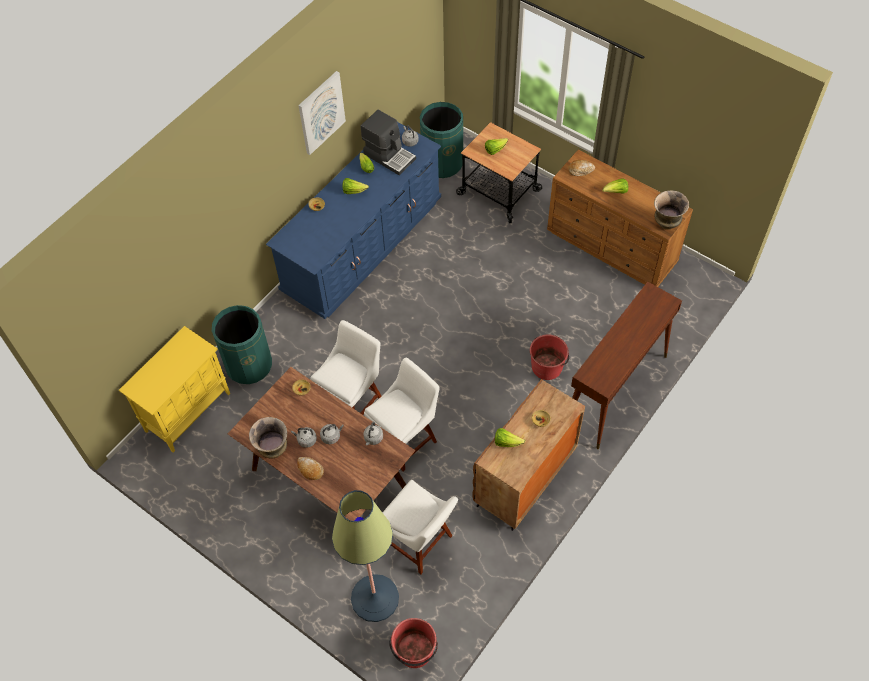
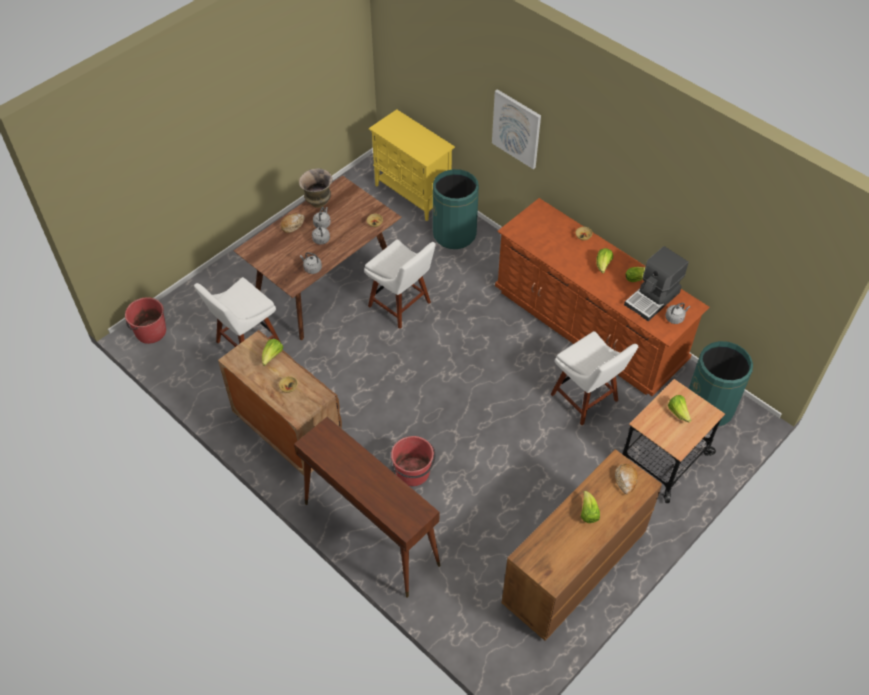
camera: 95 degrees right, 5 degrees down
blue dresser [266,122,441,319] -> brown dresser [495,198,710,396]
picture [298,71,346,155] -> picture moved to [492,89,541,169]
floor lamp [332,490,399,622] -> none
white chair [364,358,440,471] -> white chair moved to [551,331,638,425]
vase [654,190,689,230] -> none

